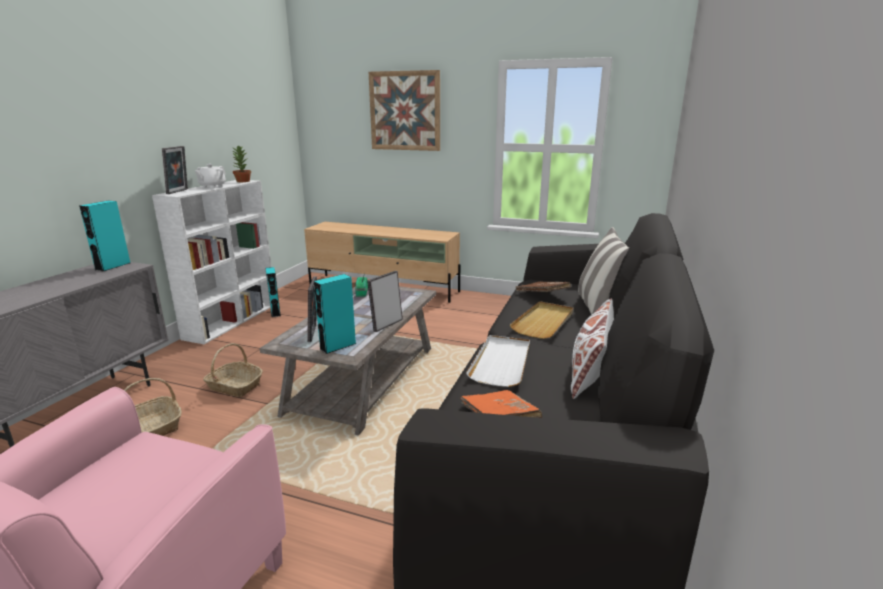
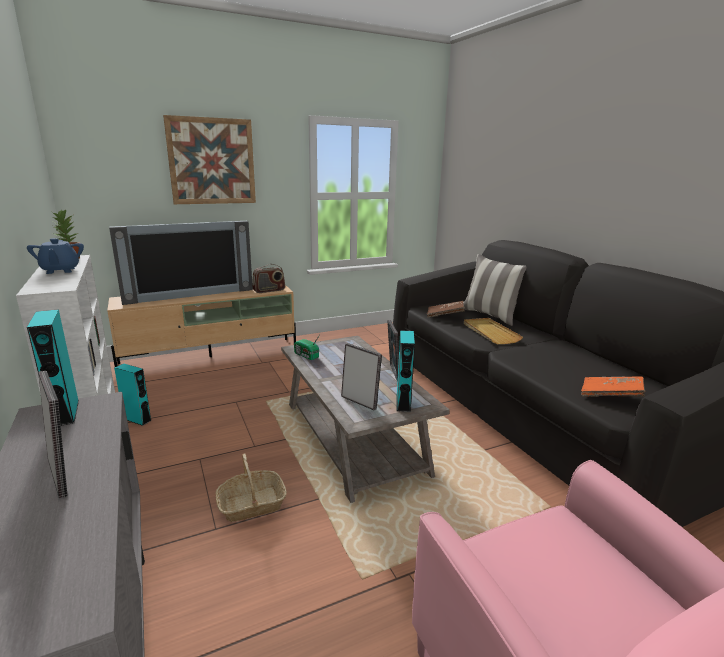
camera: 45 degrees left, 0 degrees up
basket [124,378,182,436] -> none
picture frame [162,146,188,194] -> picture frame moved to [38,371,67,498]
white teapot [195,164,226,188] -> blue teapot [27,238,84,274]
white tray [466,335,530,387] -> none
white pillow [571,299,614,399] -> none
none -> television [109,221,253,305]
none -> radio [252,264,285,293]

